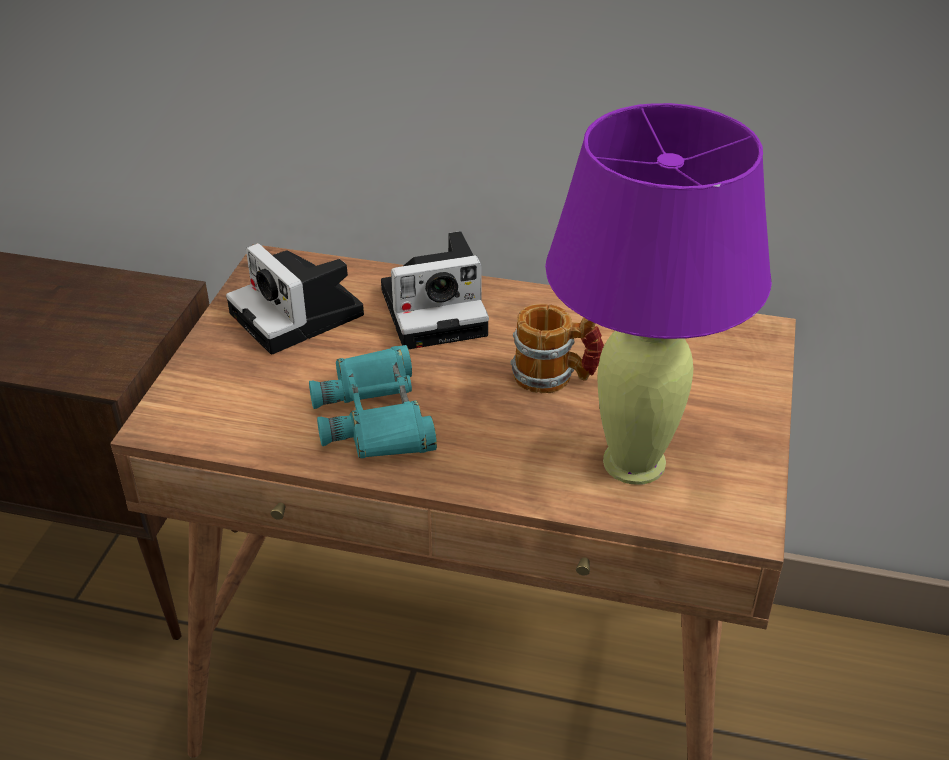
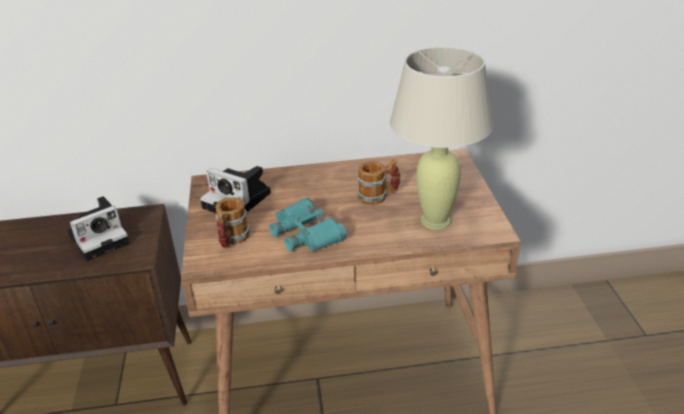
camera: 20 degrees left, 5 degrees down
camera [381,231,489,349] -> camera moved to [67,196,130,261]
purple table lamp [545,103,772,485] -> beige table lamp [390,46,494,230]
none -> mug [215,198,250,249]

